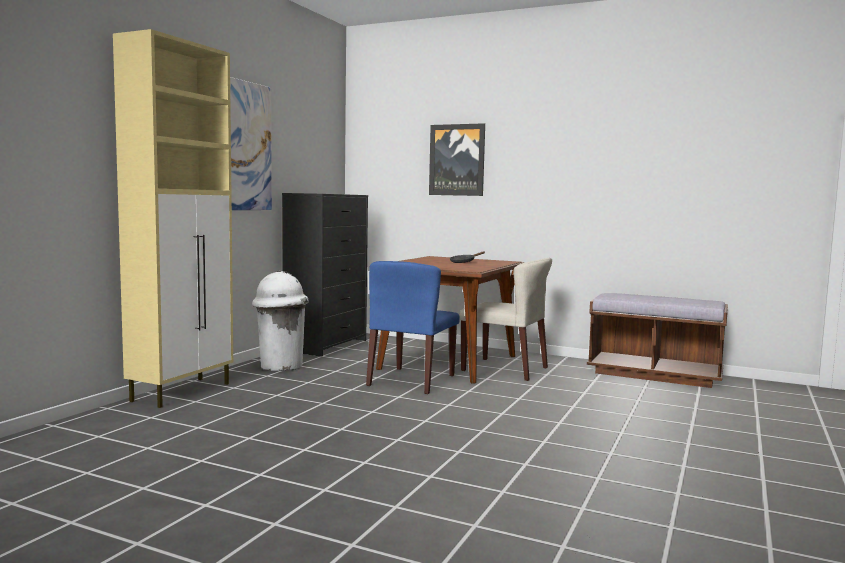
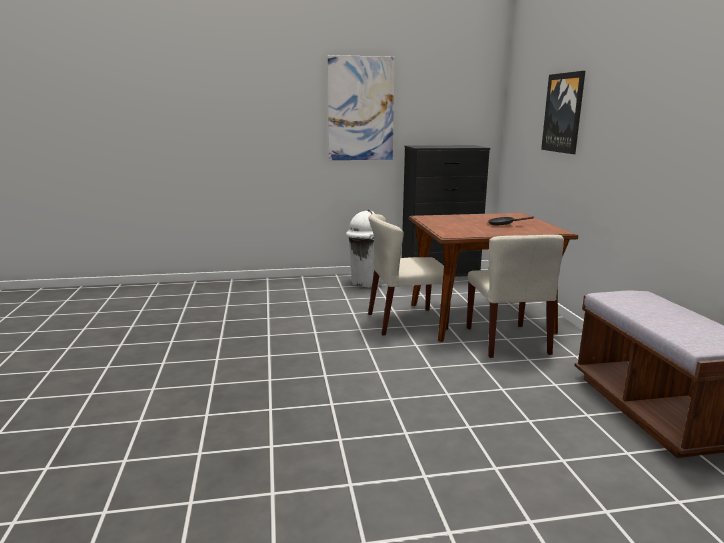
camera: 55 degrees right, 10 degrees up
beige cabinet [113,29,233,408] -> none
blue chair [366,261,460,394] -> beige chair [368,214,455,336]

